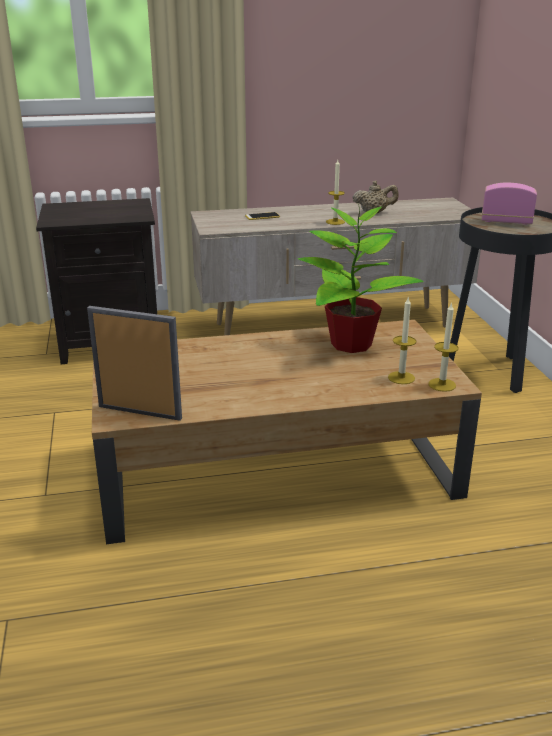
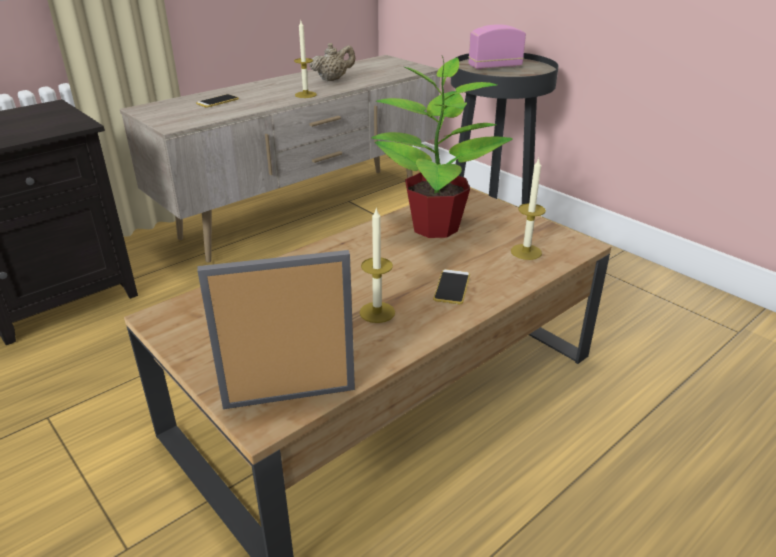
camera: 30 degrees left, 5 degrees up
candle [428,302,458,392] -> candle moved to [360,208,395,323]
none -> phone [433,269,470,304]

